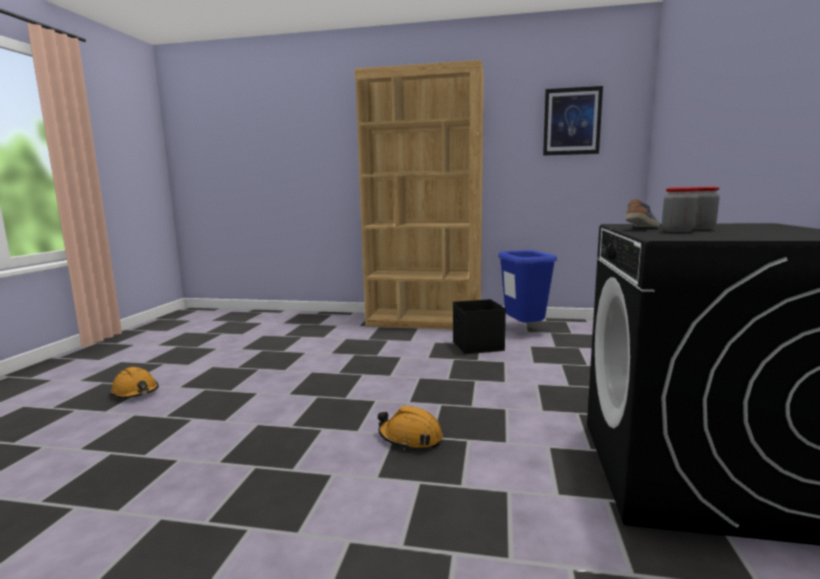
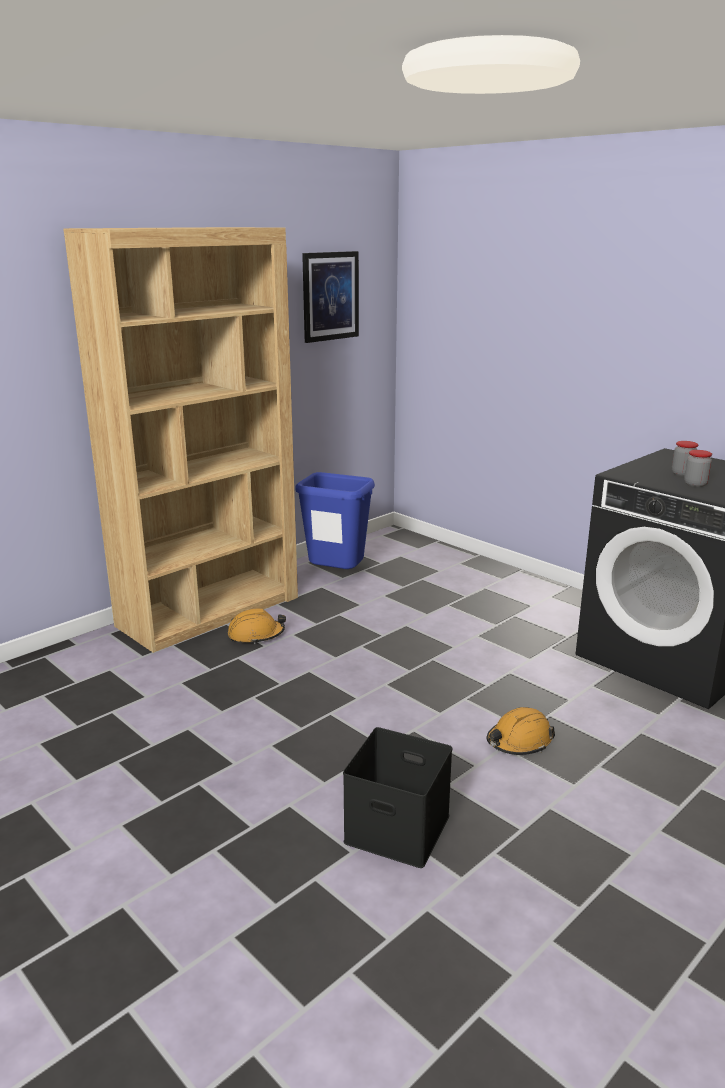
camera: 55 degrees left, 10 degrees up
orange hard hat [110,367,159,398] -> orange hard hat moved to [228,608,286,644]
black storage box [453,299,506,354] -> black storage box moved to [343,727,452,868]
shoe [625,199,659,227] -> none

